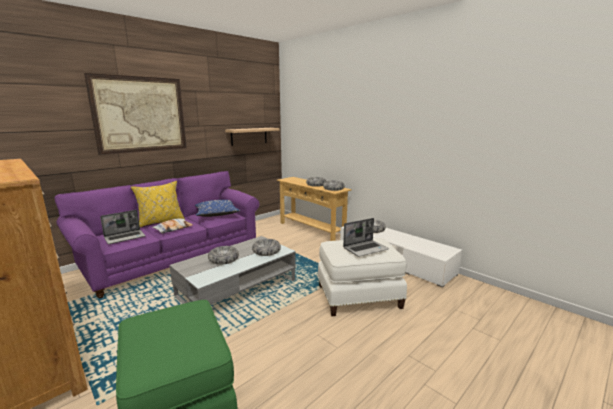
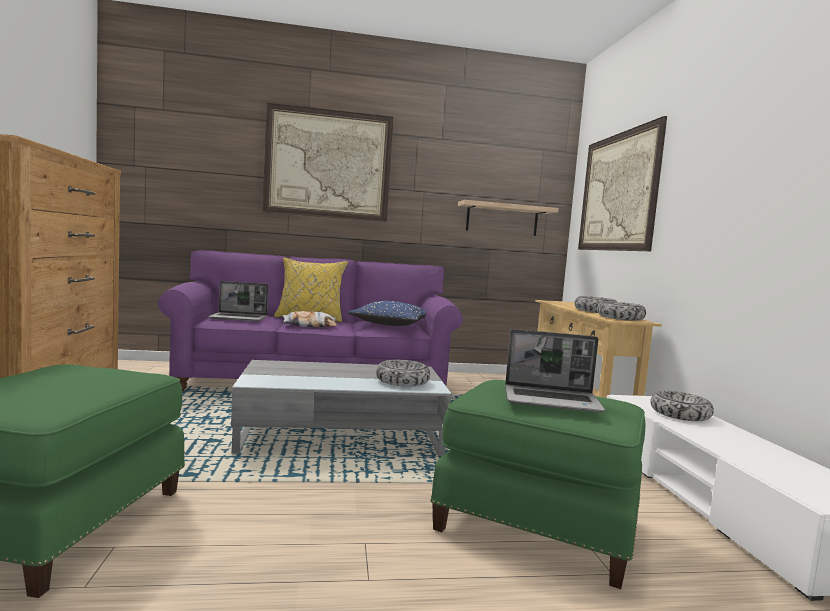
camera: 35 degrees right, 10 degrees down
bowl [208,246,239,265] -> none
white ottoman [317,238,407,316] -> green ottoman [430,380,645,589]
none -> picture [578,116,667,251]

